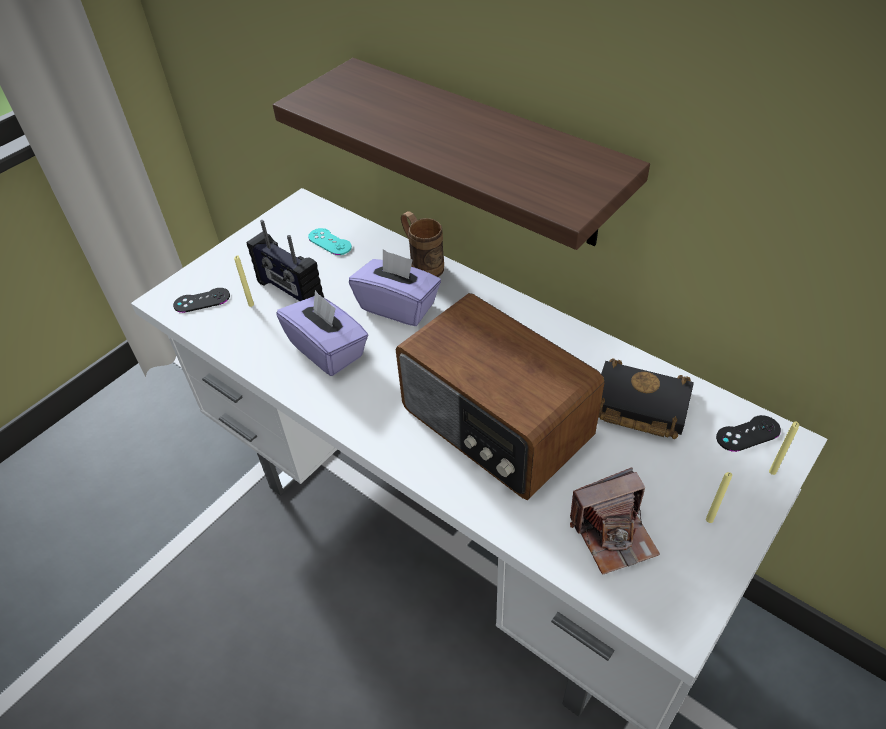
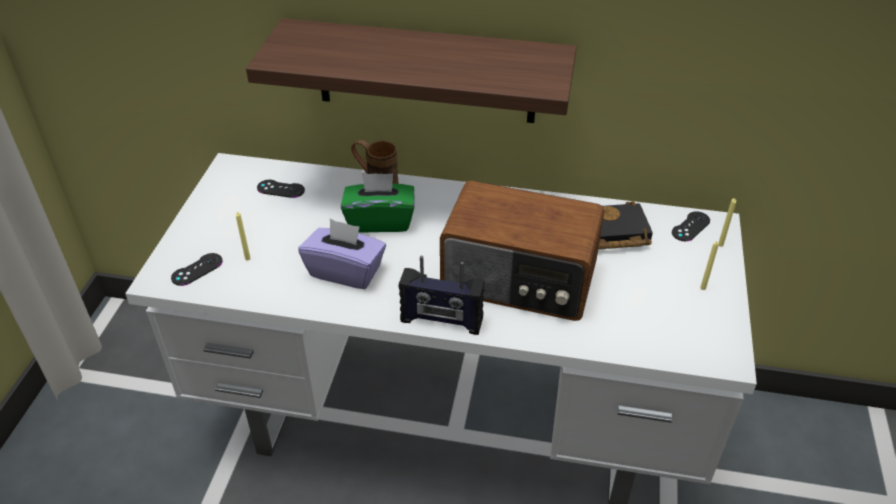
camera: 30 degrees left, 5 degrees down
radio [246,220,324,301] -> radio moved to [399,256,485,335]
turquoise game controller [308,228,352,255] -> black game controller [257,180,305,198]
purple tissue box [349,249,441,326] -> green tissue box [341,173,415,233]
camera [570,468,660,575] -> none

